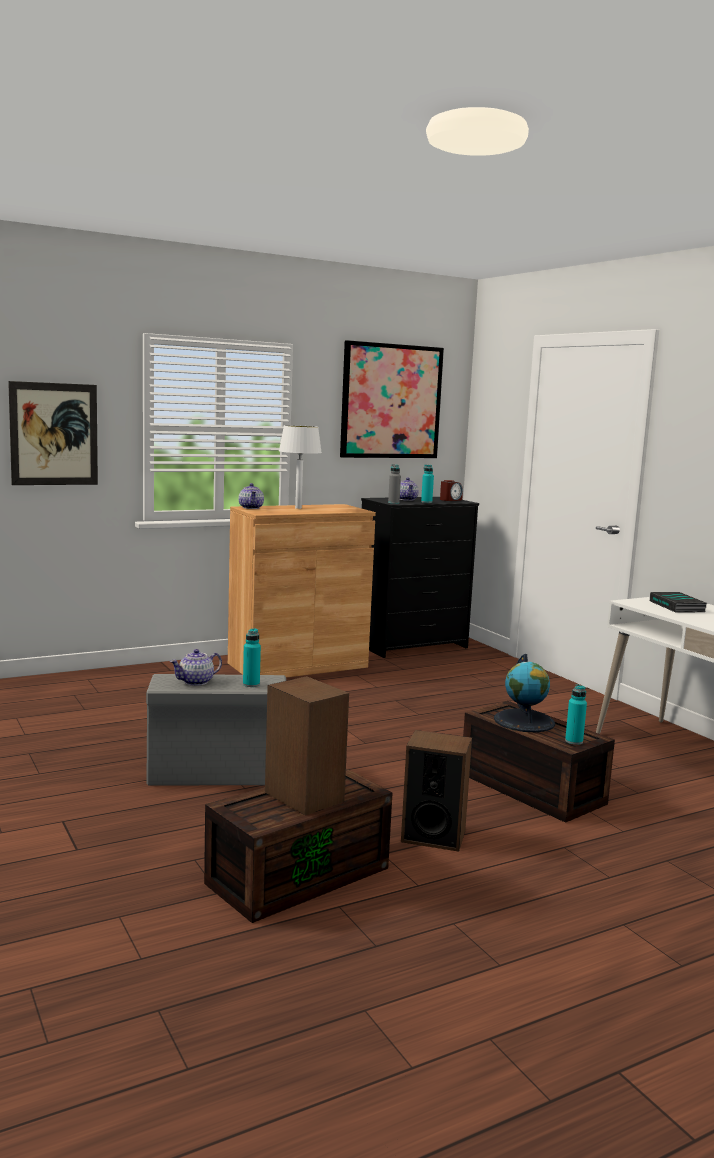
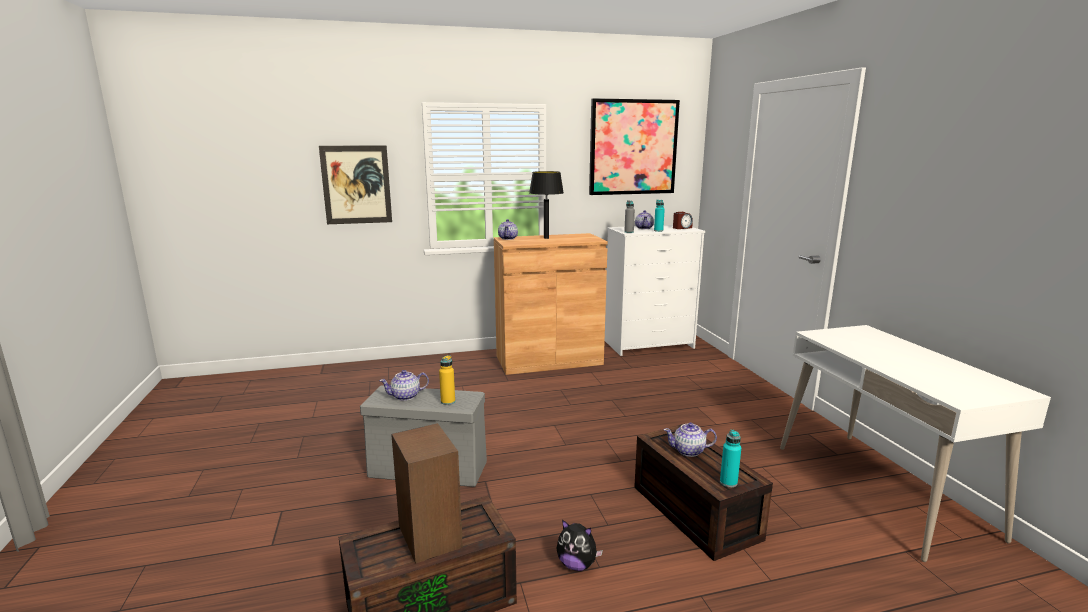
camera: 15 degrees right, 5 degrees up
turquoise bottle [243,628,261,687] -> yellow bottle [439,355,455,405]
white table lamp [279,425,322,509] -> black table lamp [529,171,564,239]
black dresser [361,497,479,658] -> white dresser [605,225,705,356]
speaker [401,730,472,852] -> plush toy [556,520,603,571]
globe [494,654,555,732] -> teapot [664,422,717,457]
book [650,592,707,613] -> none

